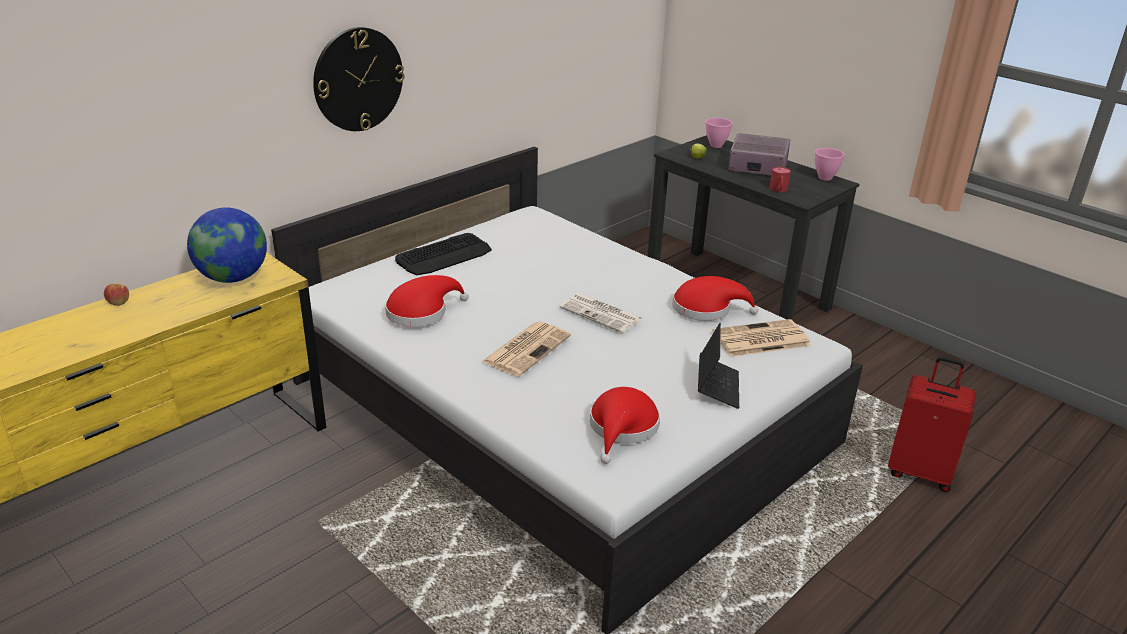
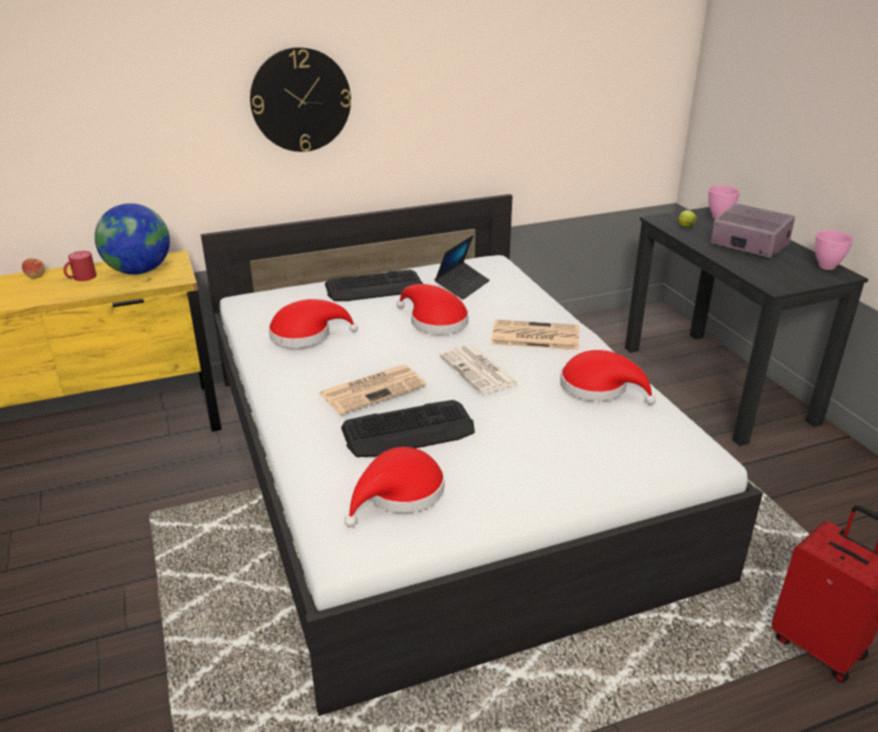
camera: 25 degrees right, 0 degrees up
laptop [698,323,739,409] -> laptop moved to [434,235,490,300]
newspaper [712,319,811,357] -> newspaper moved to [491,320,579,350]
red mug [769,167,791,192] -> red mug moved to [63,251,96,281]
none -> keyboard [341,400,475,457]
none -> red hat [396,284,469,334]

